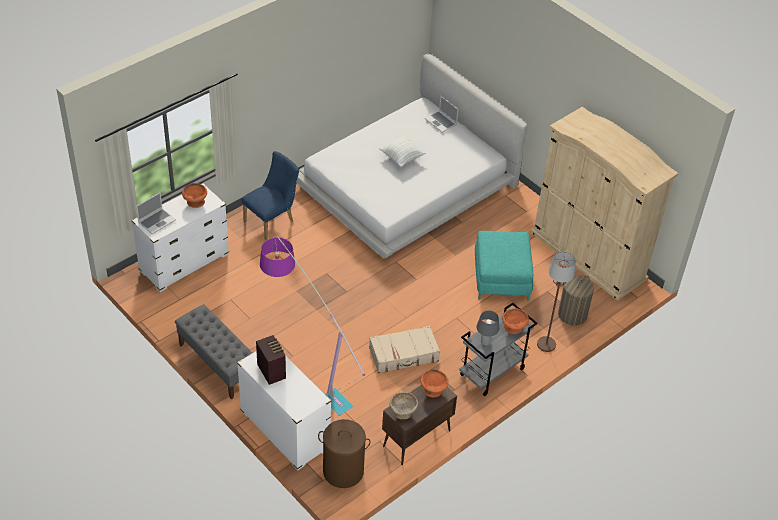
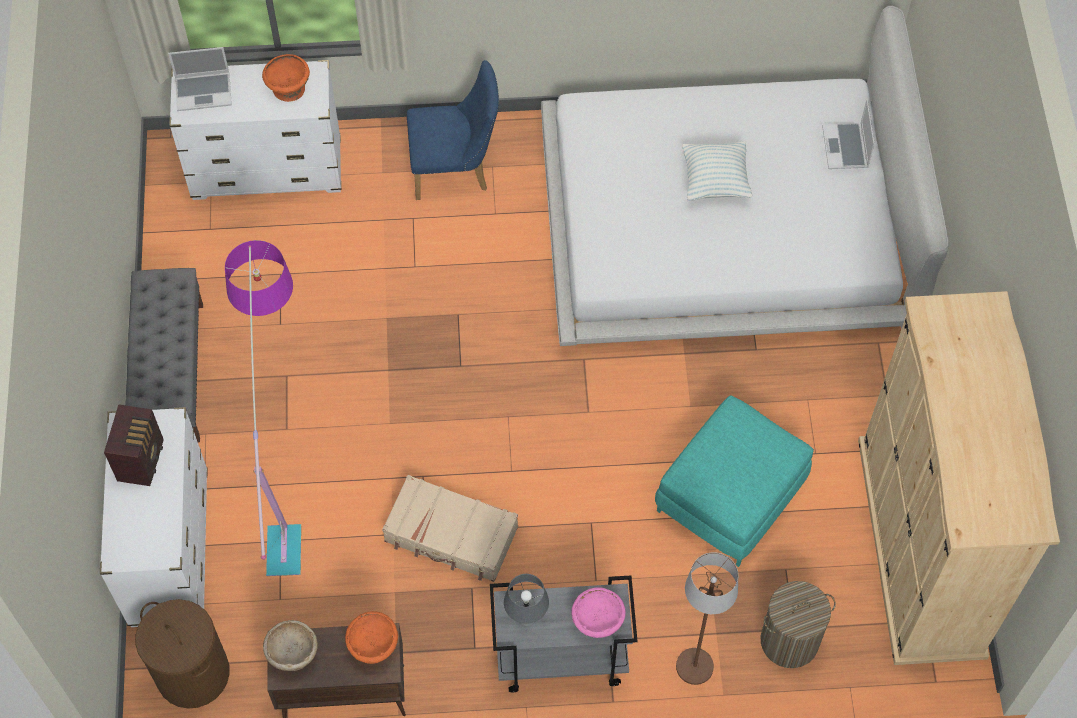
camera: 40 degrees right, 15 degrees up
orange bowl [502,308,529,334] -> pink bowl [571,587,626,638]

